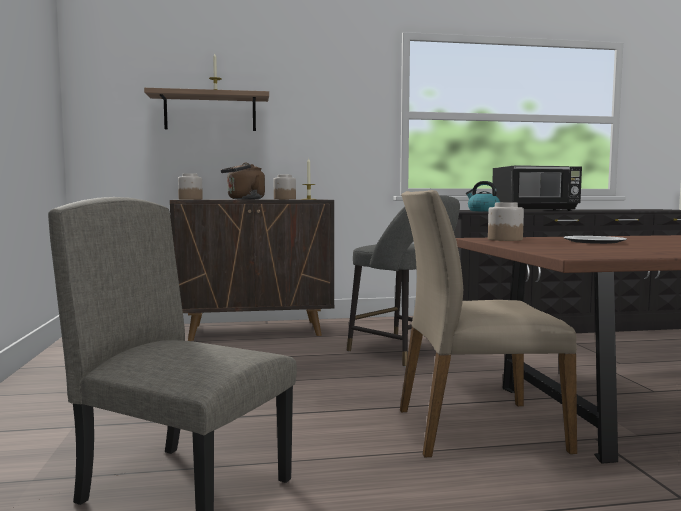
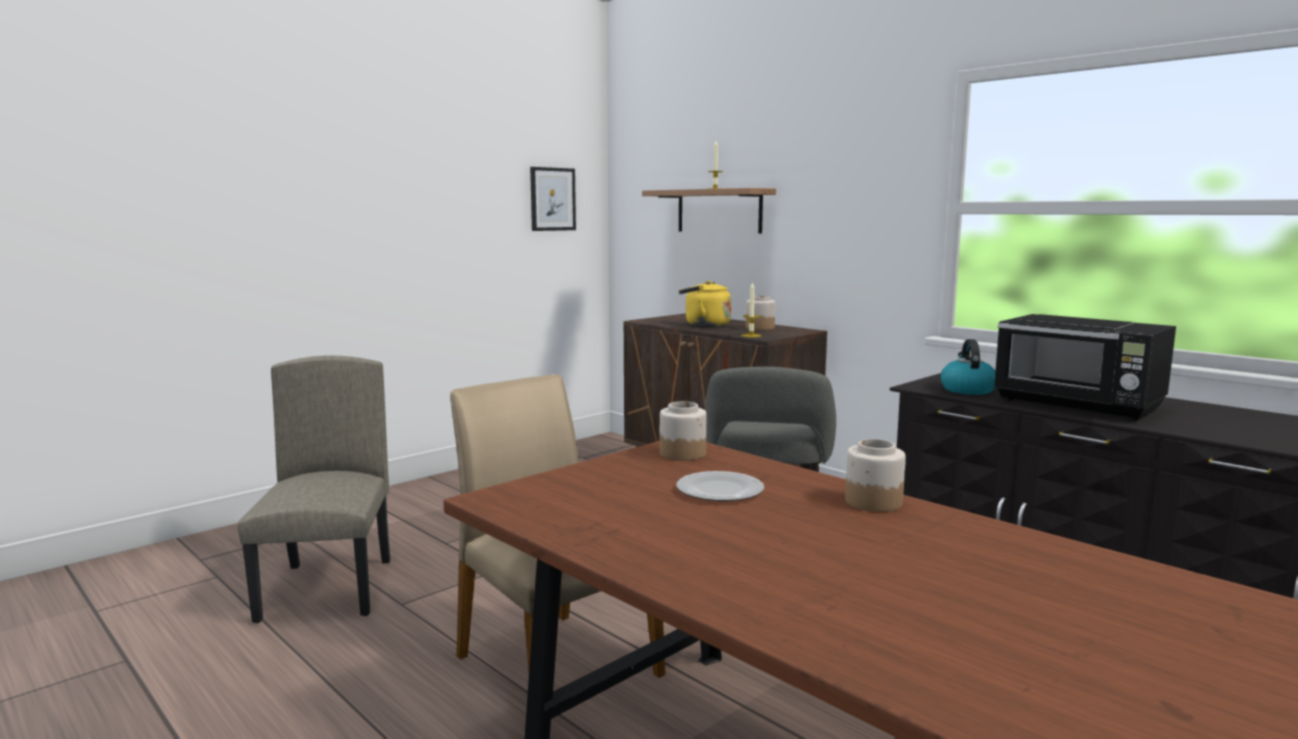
camera: 55 degrees right, 5 degrees up
jar [178,173,203,200] -> jar moved to [845,439,906,512]
brown kettle [221,163,265,199] -> yellow kettle [679,281,731,327]
none -> picture [530,167,576,231]

